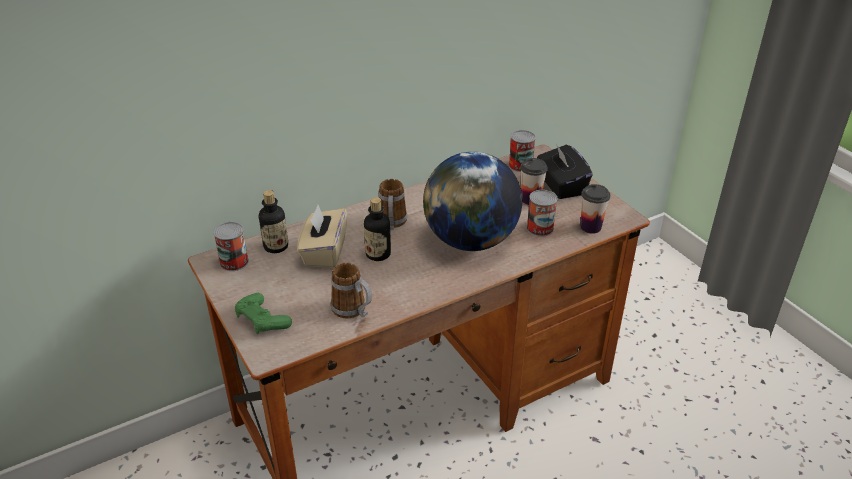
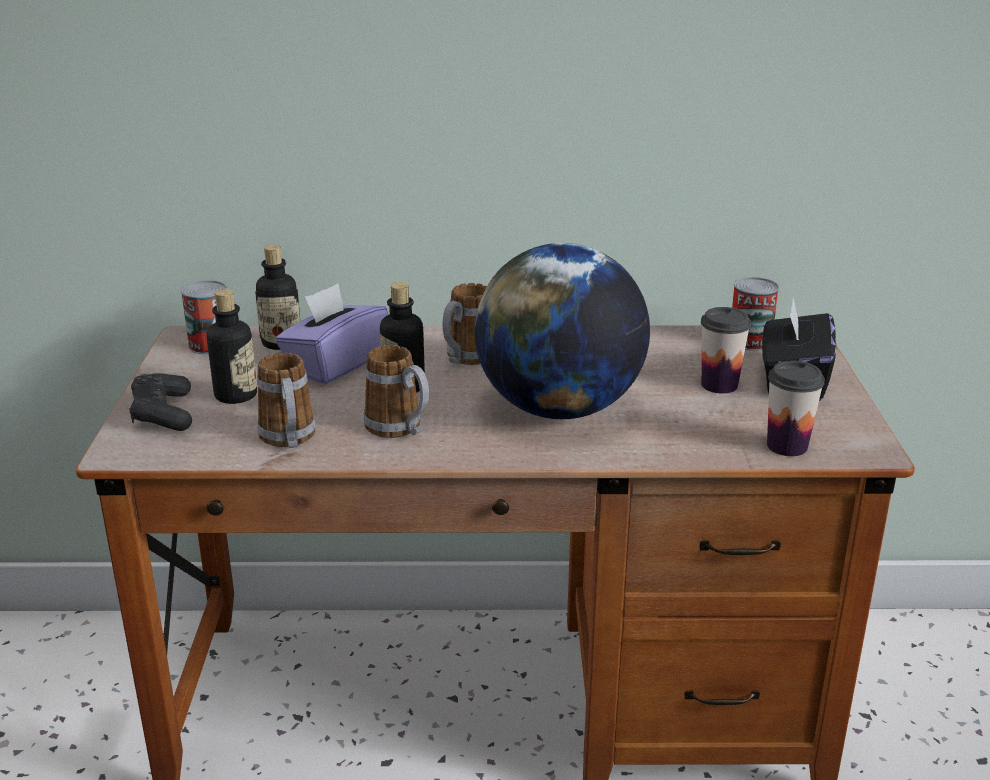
camera: 30 degrees right, 10 degrees down
green game controller [235,293,292,334] -> black game controller [129,373,192,431]
beige tissue box [297,205,347,268] -> purple tissue box [275,283,388,385]
can [527,190,557,237] -> none
none -> bottle [207,289,257,404]
none -> mug [364,345,429,438]

